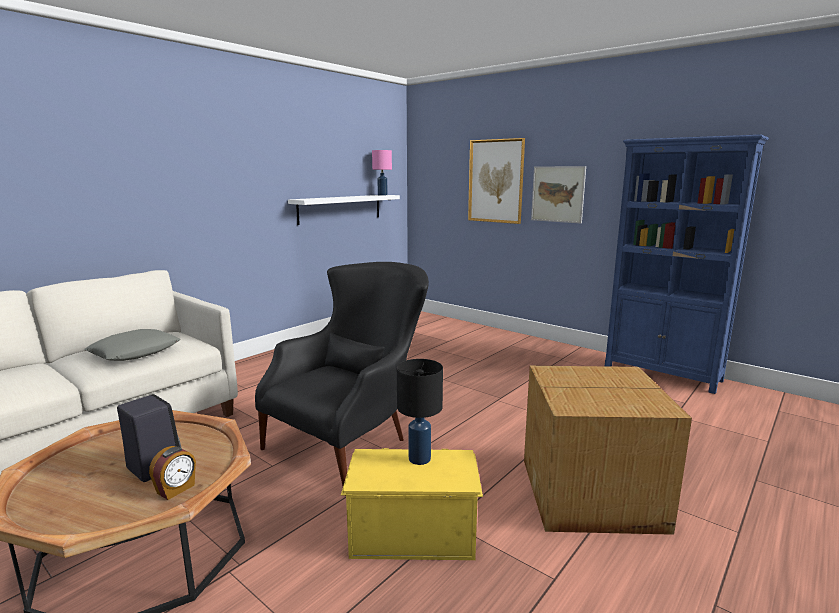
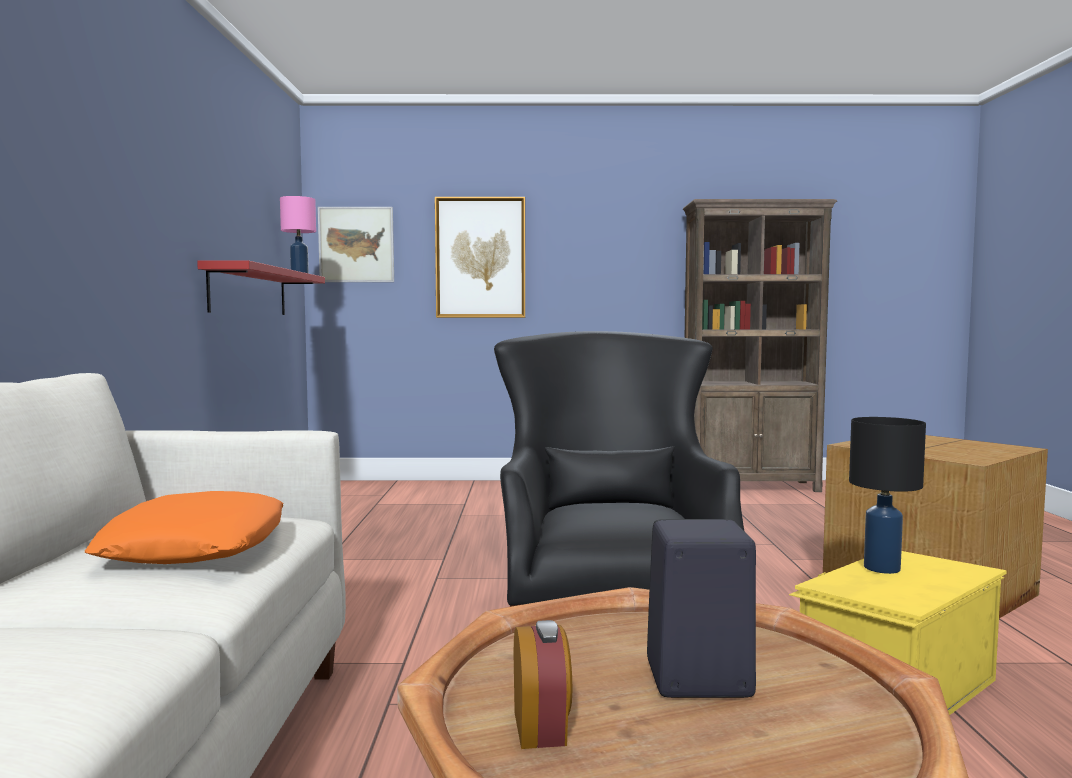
camera: 40 degrees left, 10 degrees down
grey pillow [84,329,180,361] -> orange pillow [85,491,283,564]
alarm clock [149,446,196,500] -> alarm clock moved to [514,620,573,749]
white shelf [288,195,400,225] -> red shelf [197,260,325,315]
picture [531,166,586,223] -> picture moved to [318,207,394,282]
blue bookcase [605,134,769,394] -> brown bookcase [683,199,837,492]

